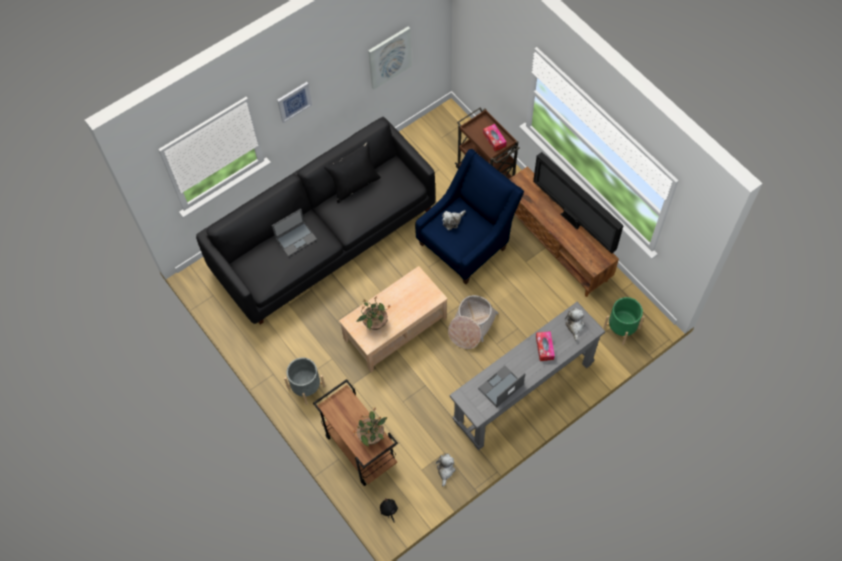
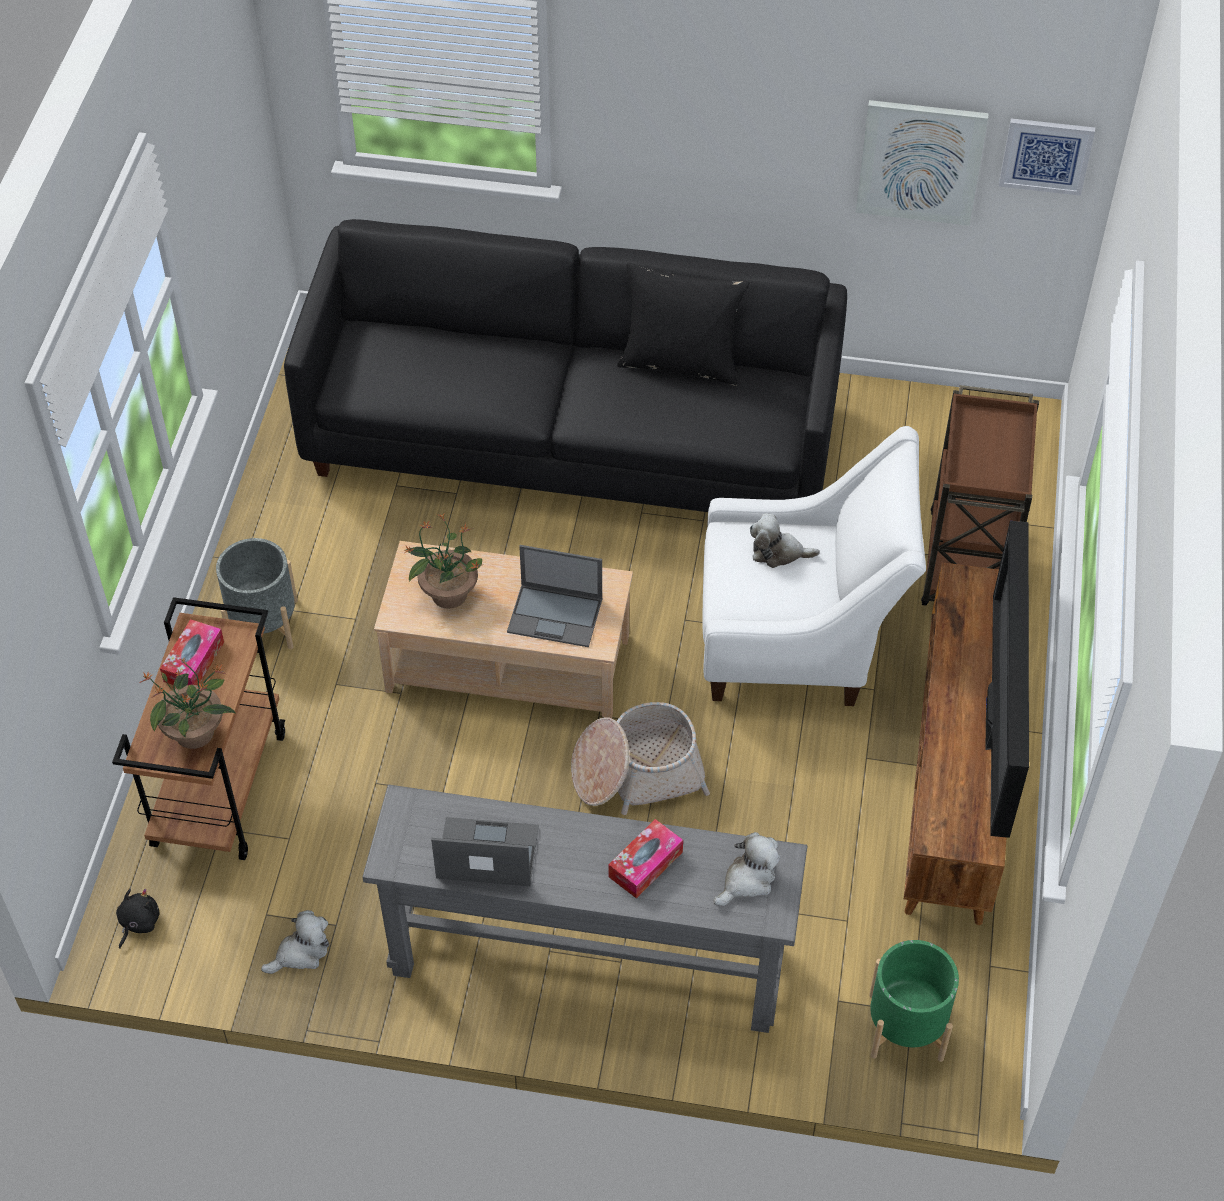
camera: 45 degrees right, 10 degrees down
laptop [272,209,317,256] -> laptop moved to [507,545,602,647]
picture [277,82,312,123] -> picture moved to [999,118,1095,196]
blue armchair [415,149,524,284] -> white armchair [702,426,926,706]
tissue box [483,124,506,151] -> tissue box moved to [160,619,224,685]

